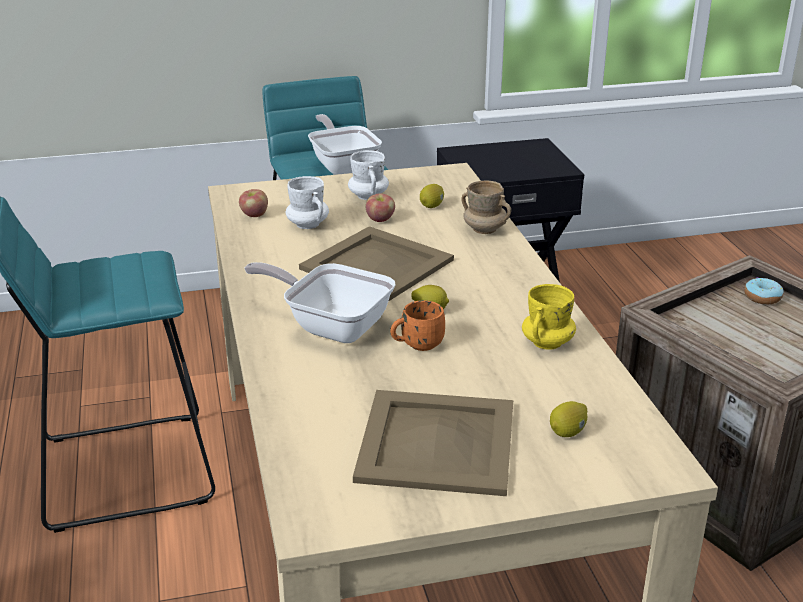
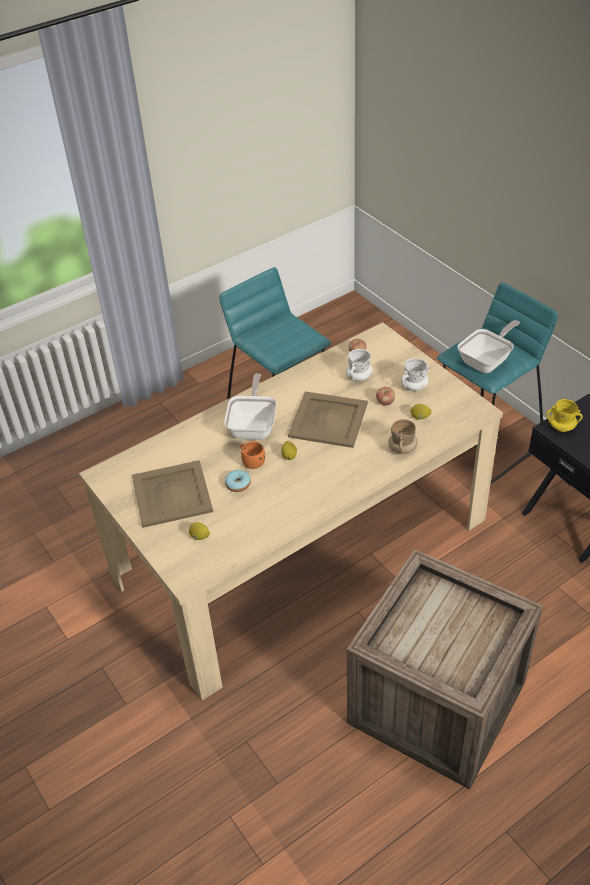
camera: 70 degrees right, 15 degrees up
yellow mug [522,284,576,350] -> yellow mug moved to [546,399,583,432]
donut [744,277,784,304] -> donut moved to [225,470,251,492]

